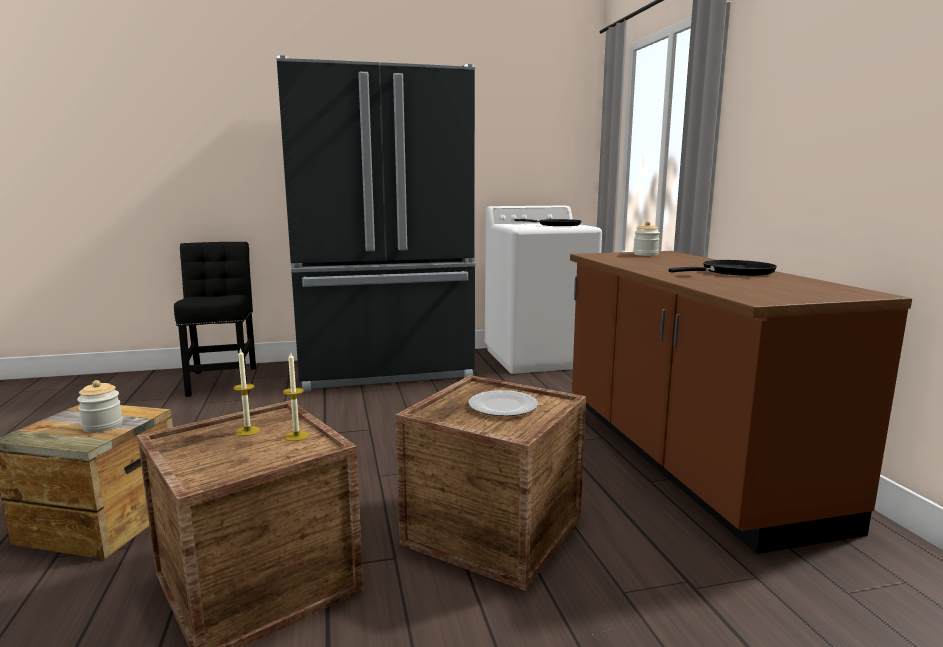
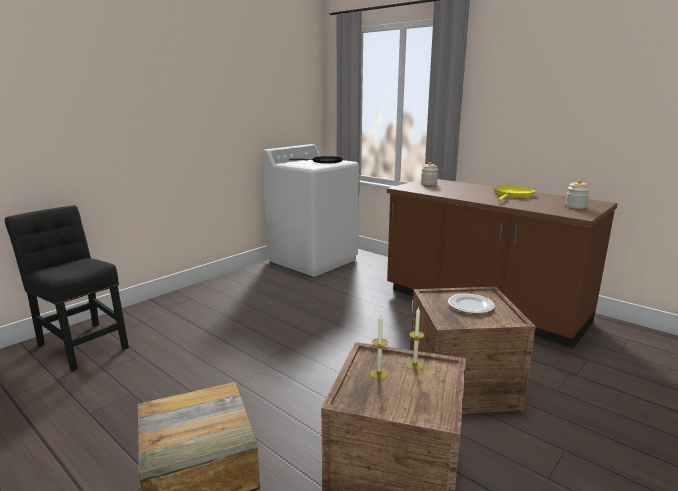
camera: 35 degrees left, 5 degrees up
jar [77,380,123,433] -> jar moved to [565,180,590,209]
black fridge [276,55,475,391] -> none
black frying pan [668,260,777,276] -> yellow frying pan [494,186,536,201]

